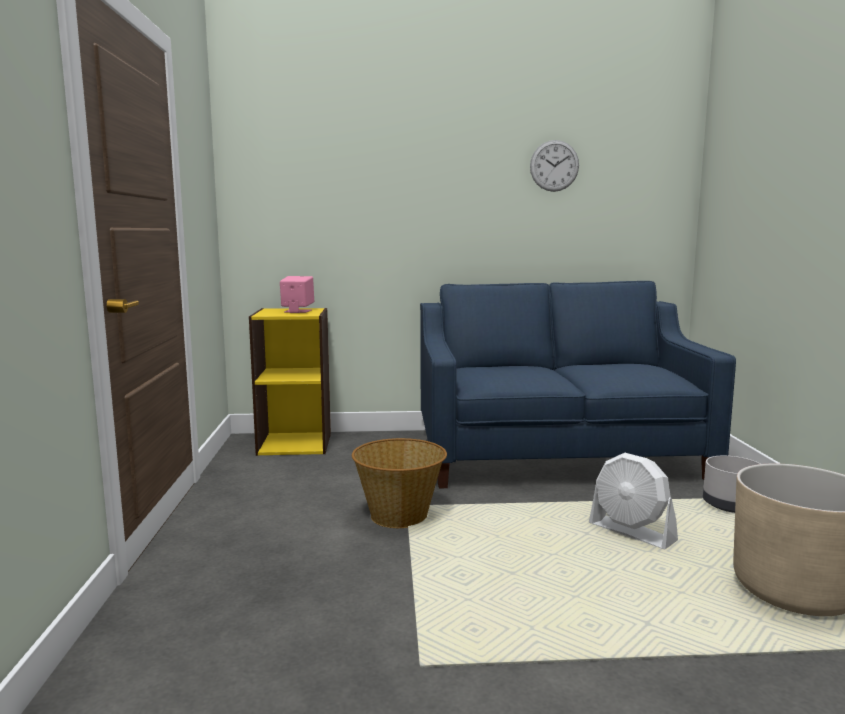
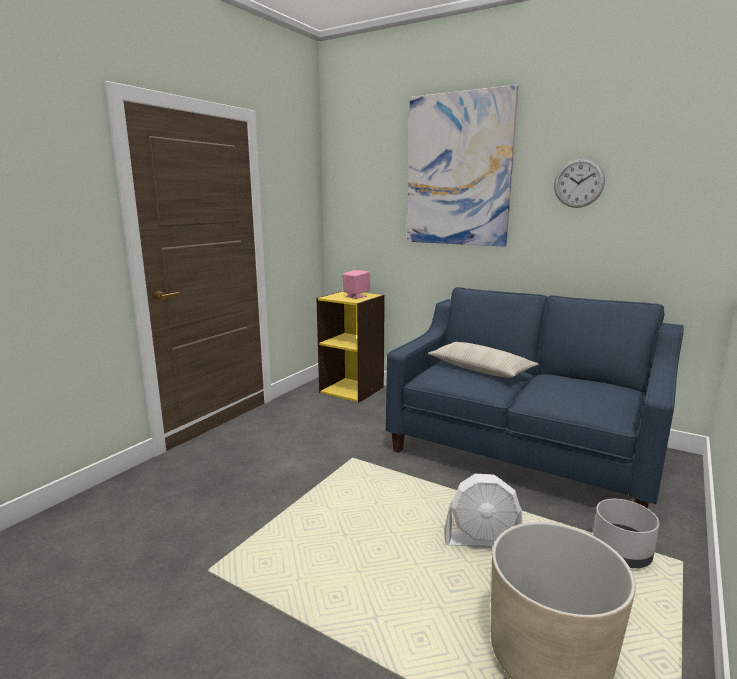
camera: 35 degrees right, 5 degrees up
basket [352,438,447,528] -> none
white fan [589,453,678,550] -> white fan turned 75 degrees counterclockwise [444,474,522,548]
none -> picture [407,85,518,247]
none -> beige pillow [428,342,539,378]

